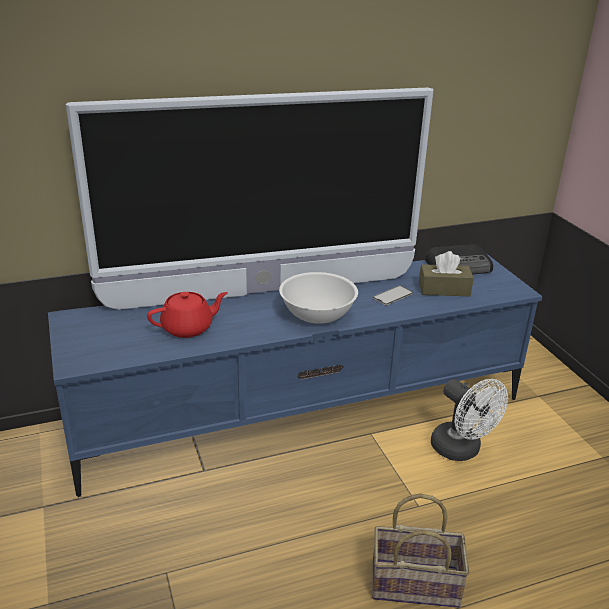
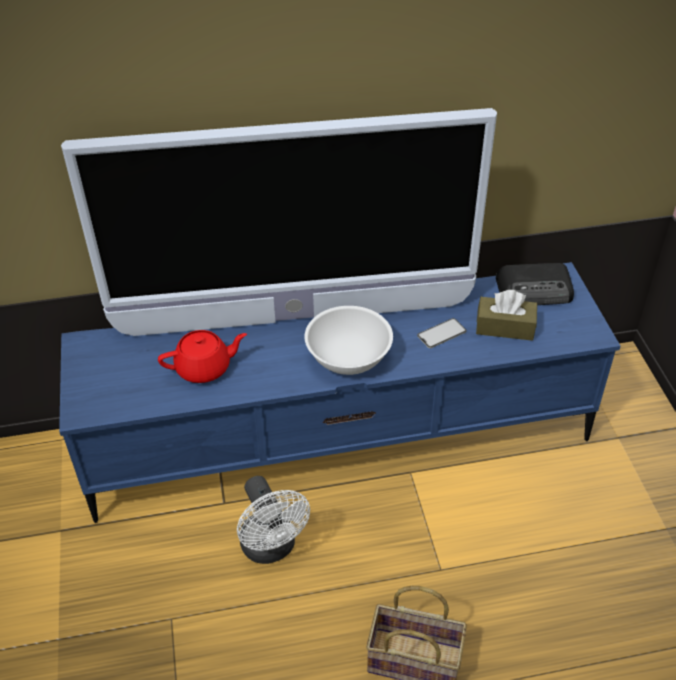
camera: 10 degrees right, 15 degrees up
white fan [431,379,508,461] -> white fan moved to [237,476,310,564]

